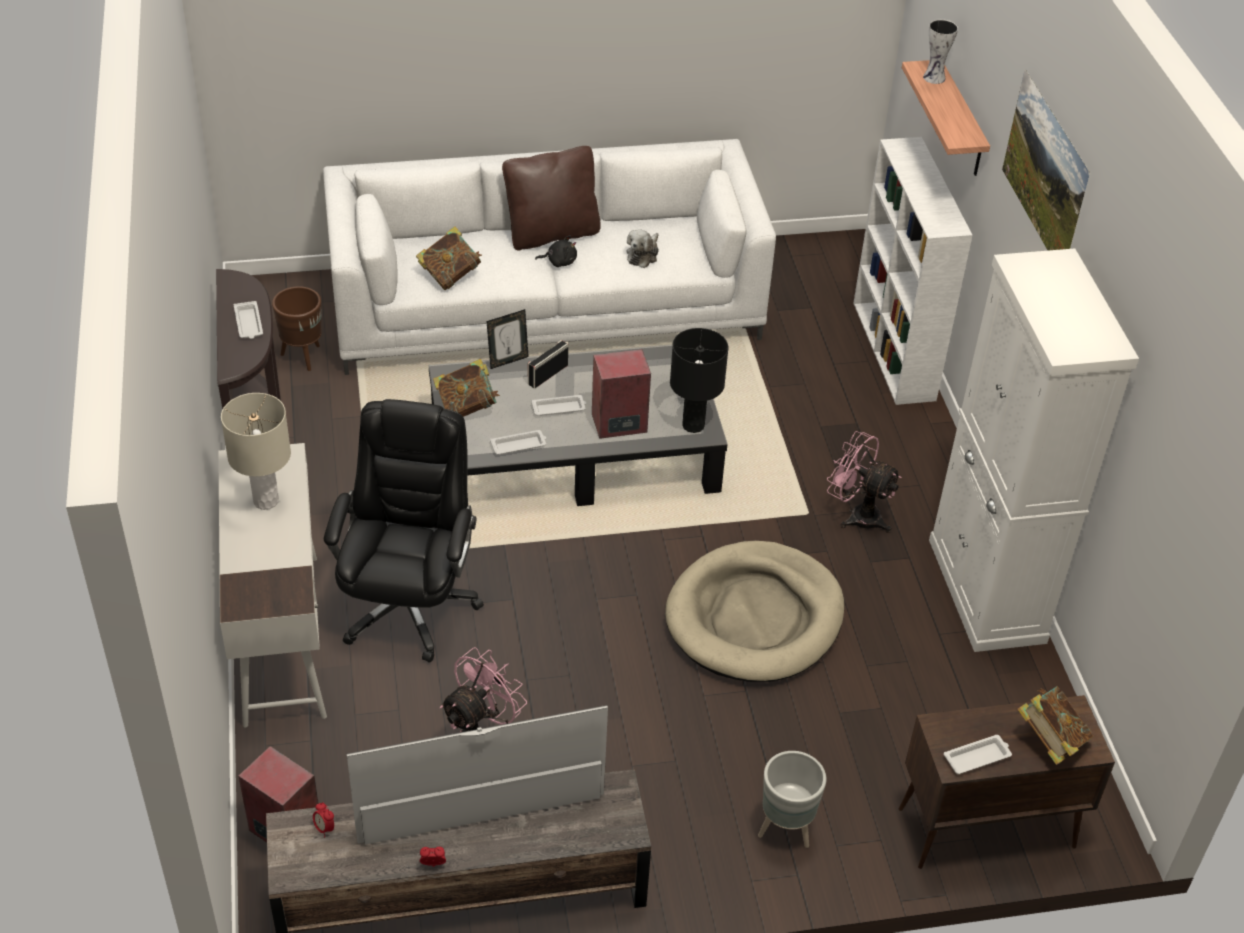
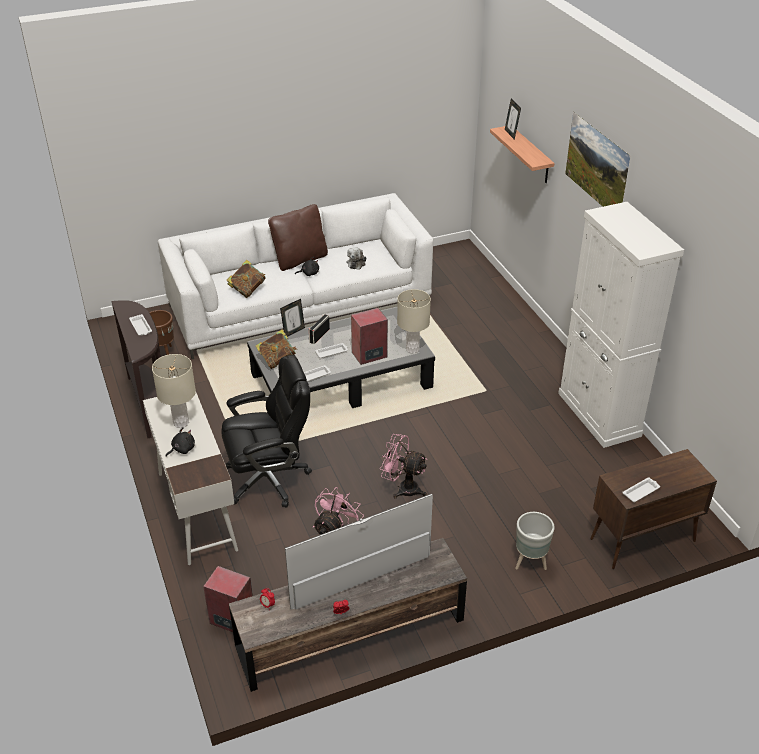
camera: 10 degrees left, 5 degrees down
black office chair [324,399,484,663] -> black office chair turned 75 degrees clockwise [221,355,312,508]
beige dog bed [665,541,845,682] -> none
black table lamp [670,328,728,433] -> beige table lamp [397,289,431,353]
pink fan [827,431,902,533] -> pink fan moved to [380,434,427,499]
white bookcase [853,137,972,405] -> none
vase [923,19,958,84] -> picture frame [505,98,521,140]
book [1017,686,1093,765] -> none
none -> black plush toy [166,427,195,457]

